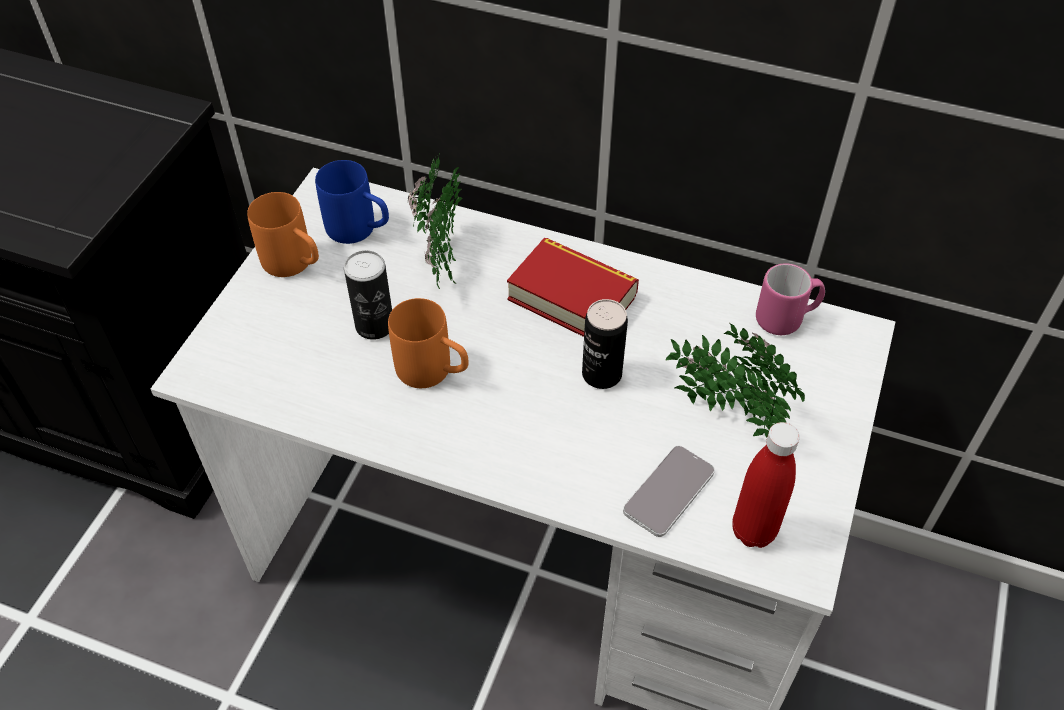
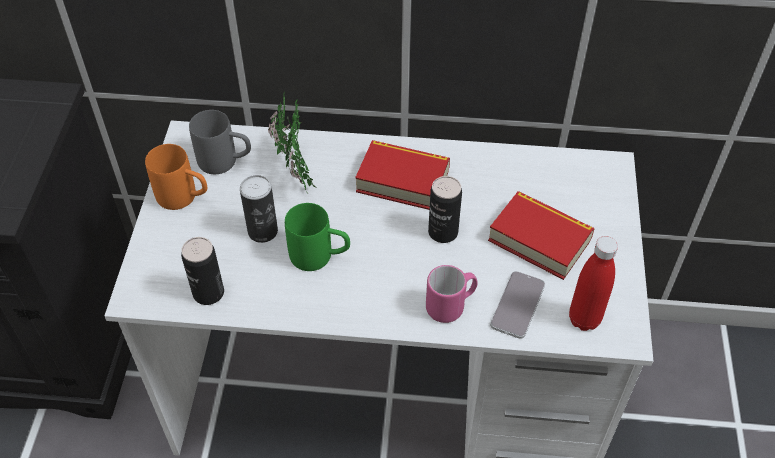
camera: 15 degrees left, 0 degrees up
blue mug [315,160,389,244] -> grey mug [189,110,251,174]
orange mug [388,298,469,388] -> green mug [285,203,350,271]
potted plant [665,323,805,437] -> book [488,191,595,280]
pink mug [756,263,825,335] -> pink mug moved to [426,265,478,323]
none -> can [181,237,224,305]

